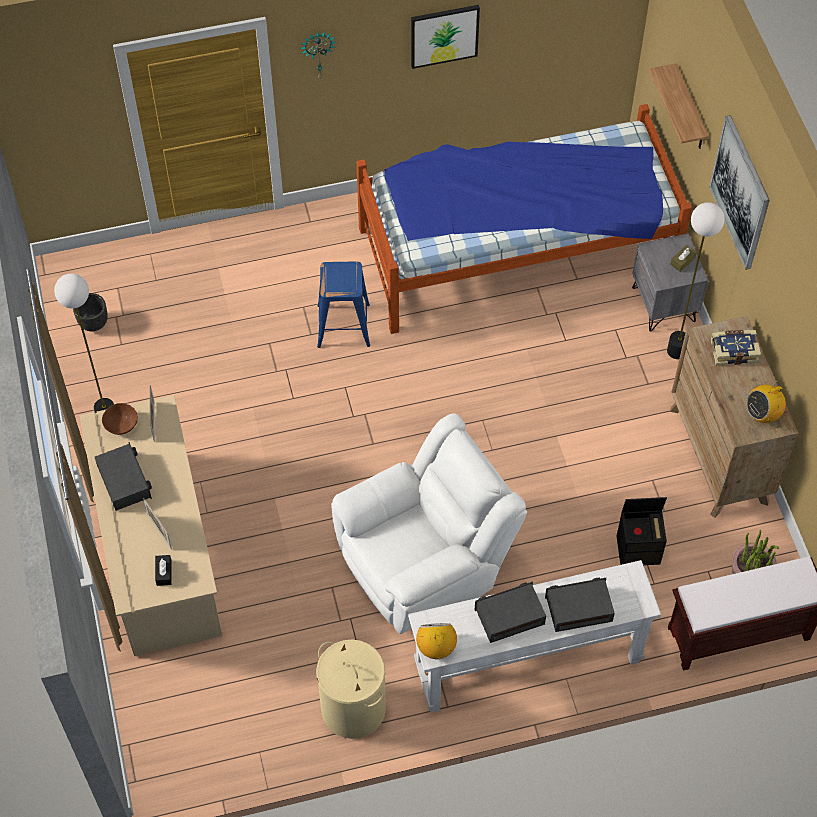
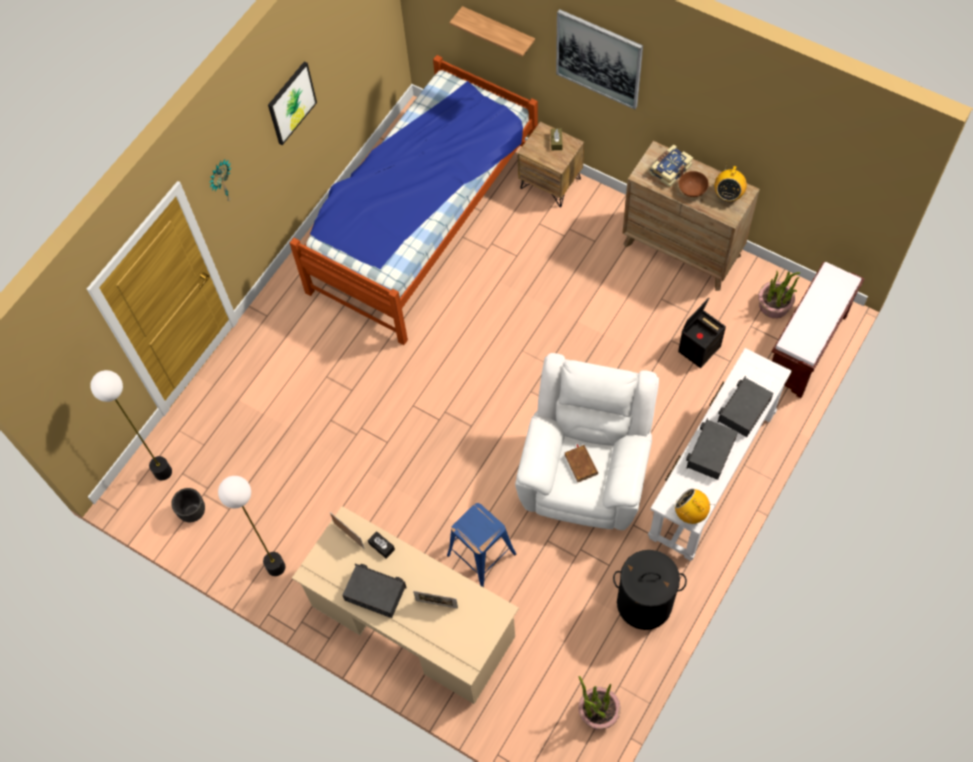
camera: 40 degrees left, 5 degrees up
brown bowl [102,403,138,435] -> brown bowl moved to [678,171,709,197]
black tissue box [155,555,172,586] -> black tissue box moved to [368,531,395,559]
beige laundry basket [316,639,386,739] -> black laundry basket [613,550,687,630]
blue stool [317,261,370,348] -> blue stool moved to [447,503,516,587]
grey nightstand [632,233,708,332] -> brown nightstand [517,122,584,207]
floor lamp [667,202,725,359] -> floor lamp moved to [90,370,172,481]
none -> brown book [565,444,598,482]
none -> potted plant [578,676,621,730]

